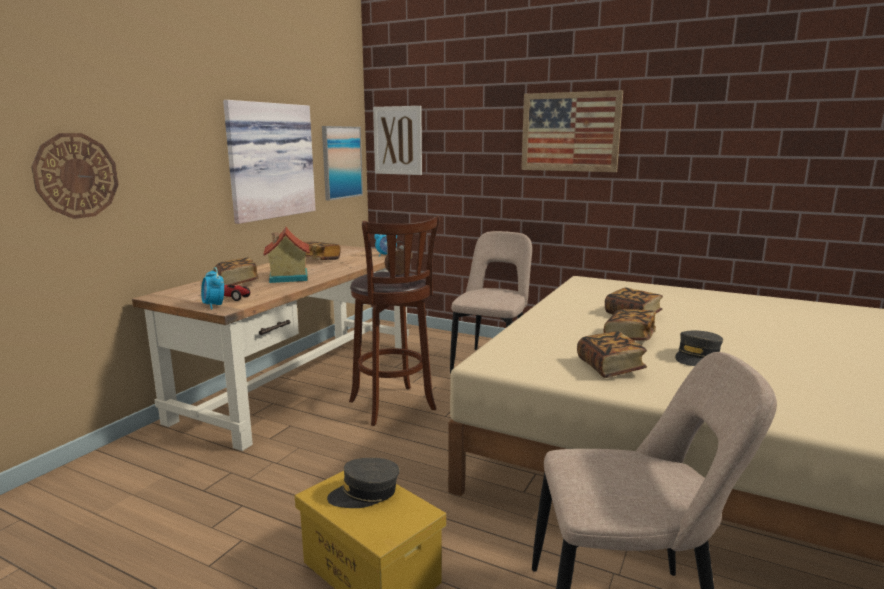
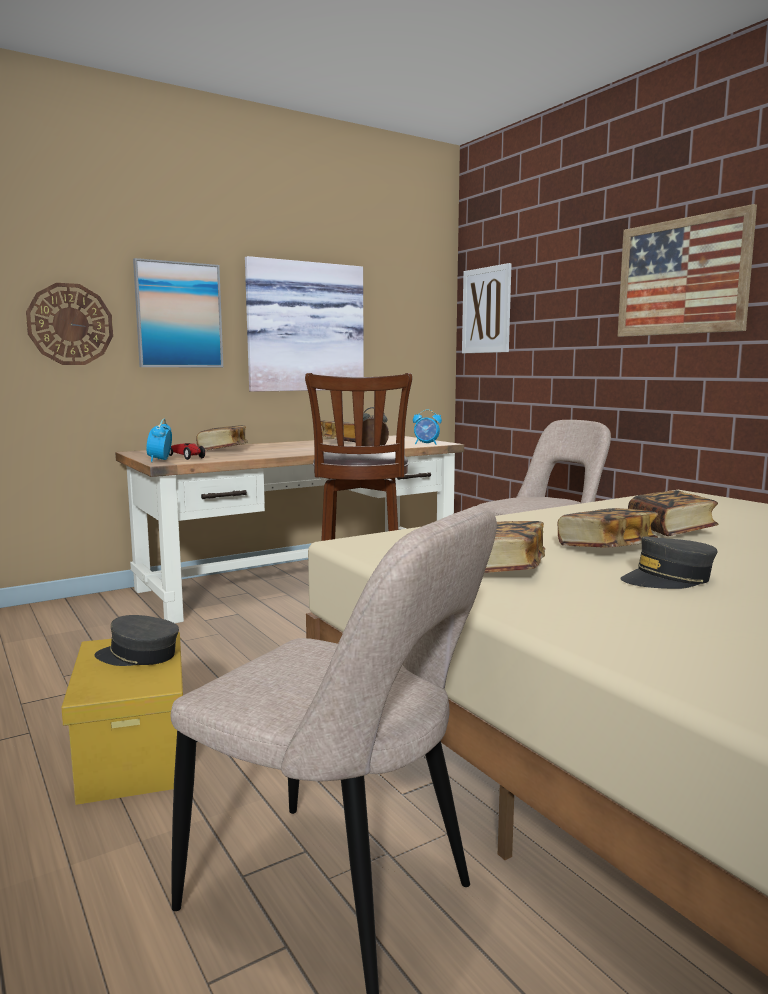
camera: 30 degrees right, 5 degrees down
toy house [263,227,310,283] -> none
picture [322,126,363,201] -> picture moved to [133,258,223,367]

